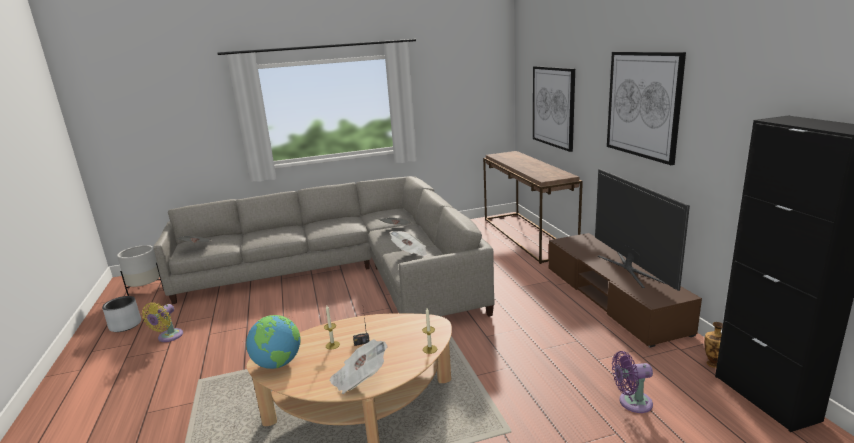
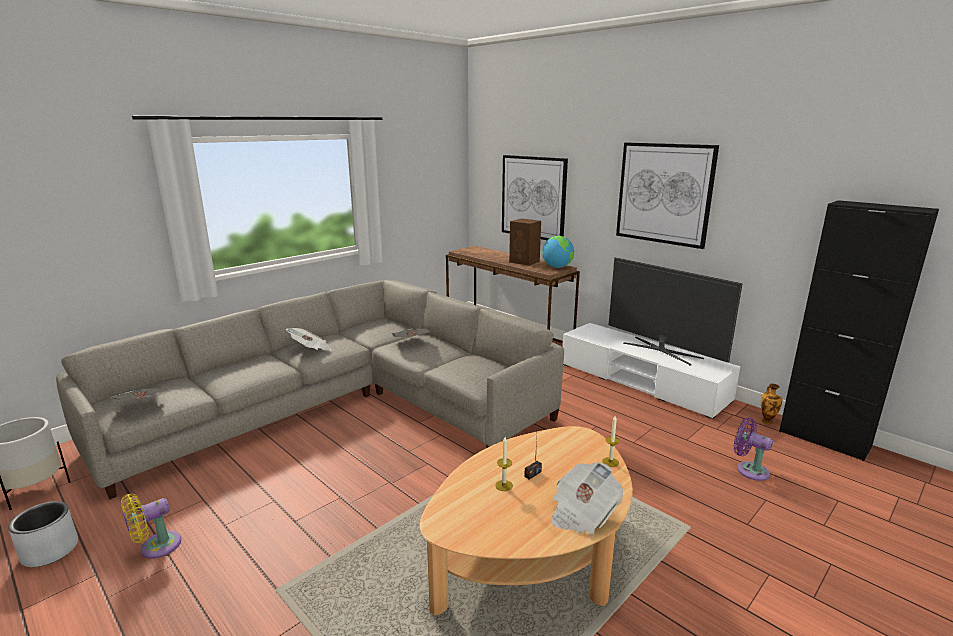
camera: 30 degrees left, 0 degrees up
yellow fan [142,302,183,342] -> yellow fan turned 60 degrees clockwise [121,493,181,559]
globe [246,315,301,369] -> globe moved to [542,236,574,268]
newspaper [390,231,427,256] -> newspaper moved to [286,328,331,351]
brown tv stand [549,233,702,348] -> white tv stand [562,323,741,419]
purple fan [612,351,653,413] -> purple fan turned 75 degrees clockwise [734,418,773,481]
none -> brown speaker [509,218,541,266]

